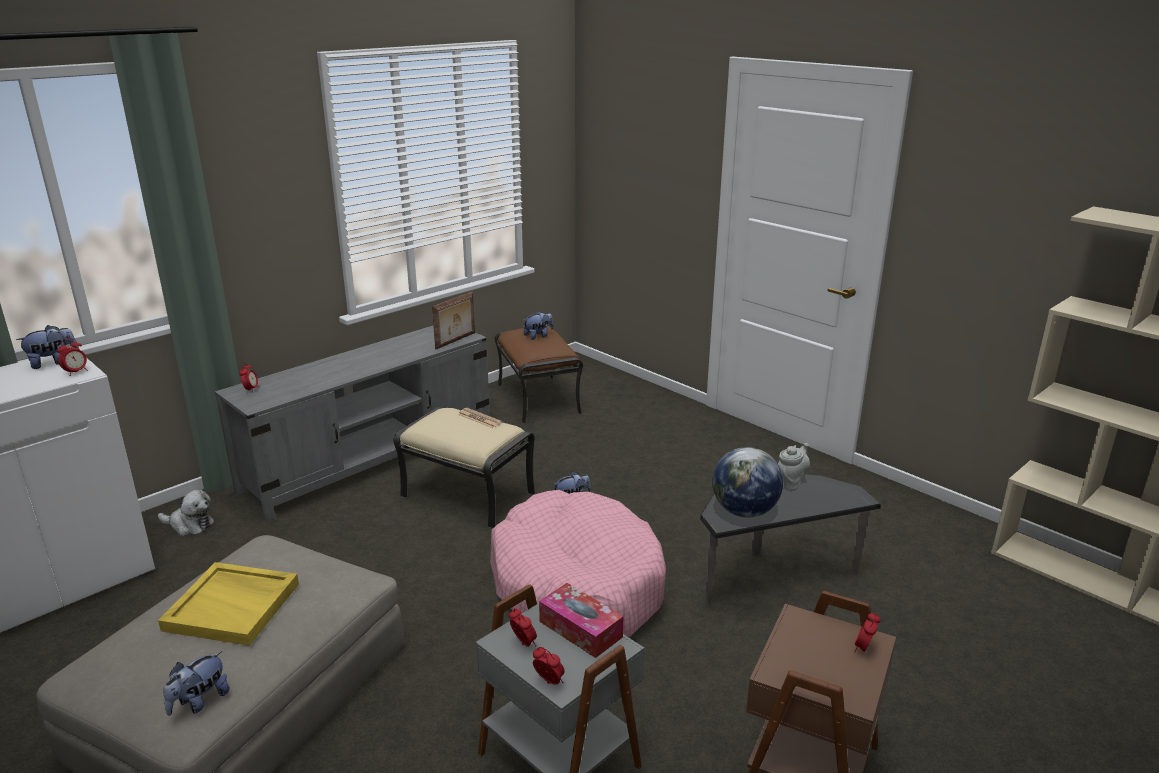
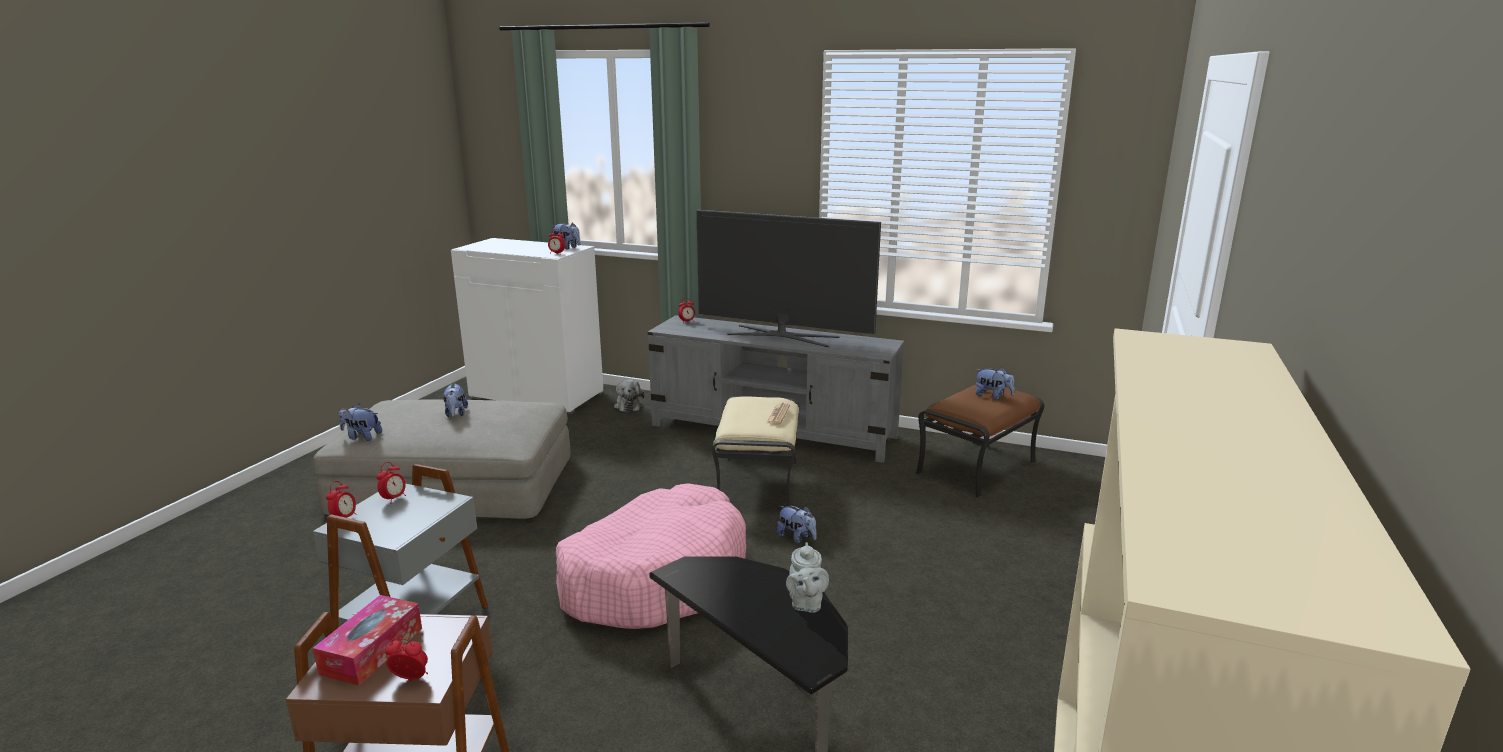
camera: 65 degrees right, 5 degrees down
yellow tray [158,562,299,646] -> plush toy [442,383,468,417]
picture frame [432,292,475,349] -> none
tissue box [539,583,623,658] -> tissue box moved to [313,595,422,686]
globe [712,447,783,518] -> none
grey teapot [778,443,810,490] -> grey teapot turned 75 degrees clockwise [786,542,829,613]
none -> television [696,210,881,347]

